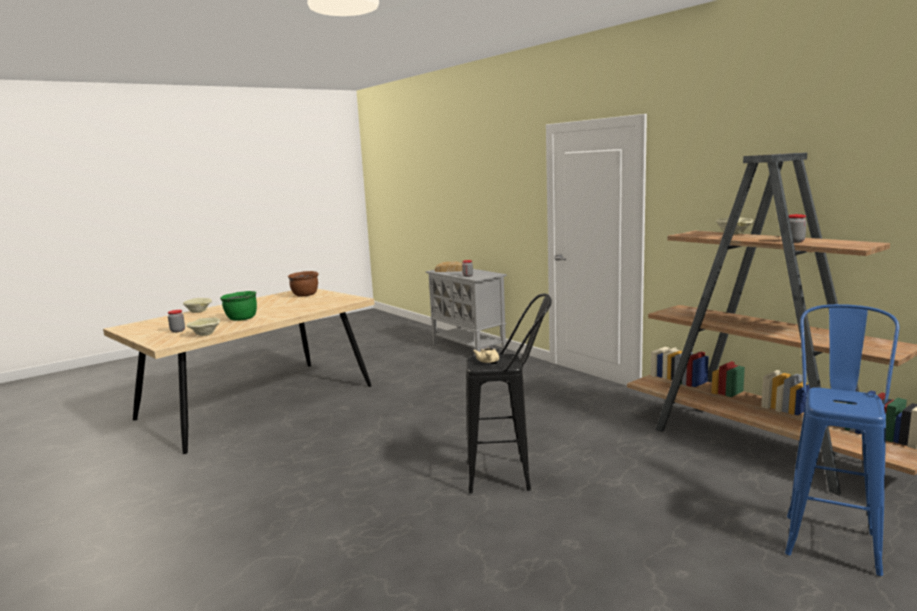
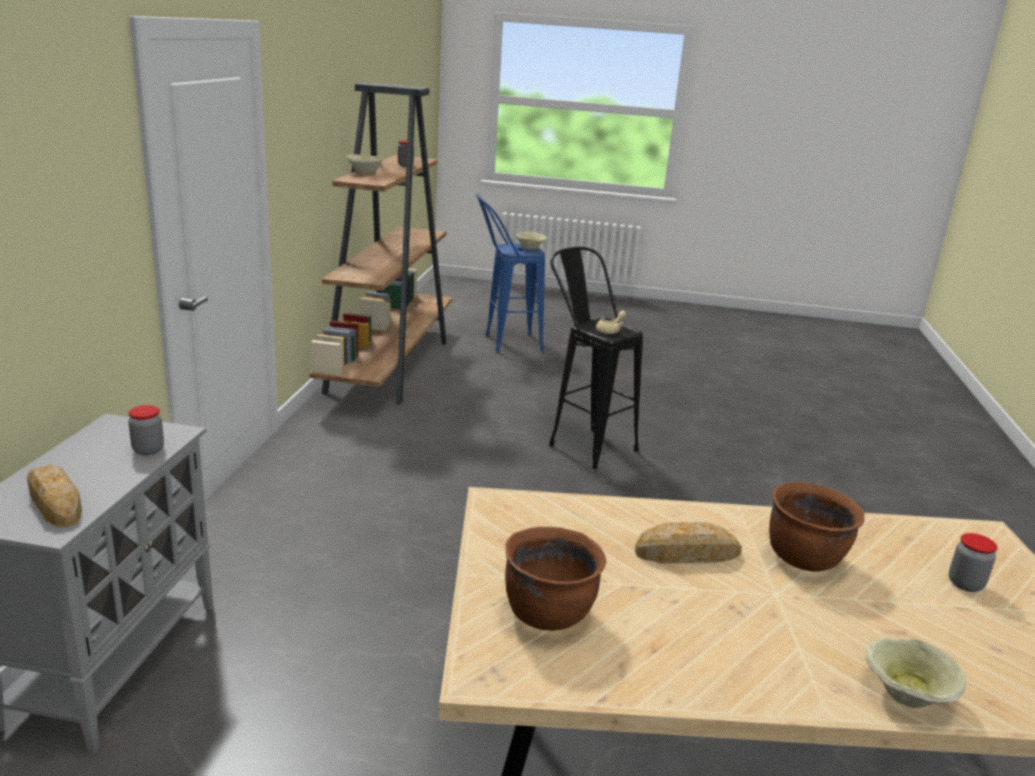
camera: 135 degrees left, 10 degrees up
beige bowl [186,317,220,336] -> beige bowl moved to [516,232,547,250]
green cooking pot [220,291,257,321] -> brown cooking pot [769,482,865,571]
none -> bread [635,522,742,563]

